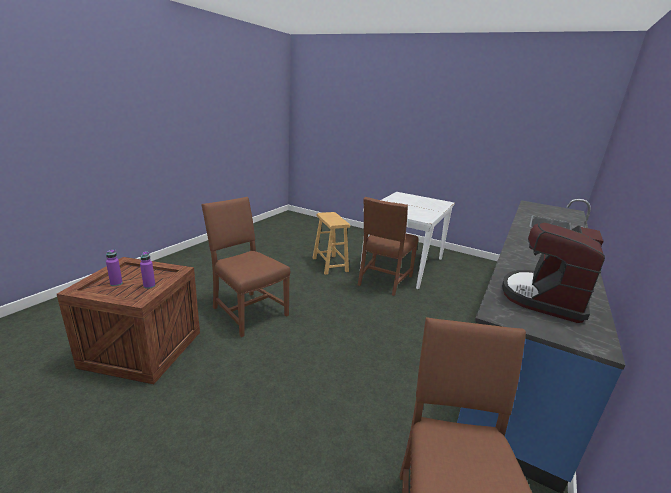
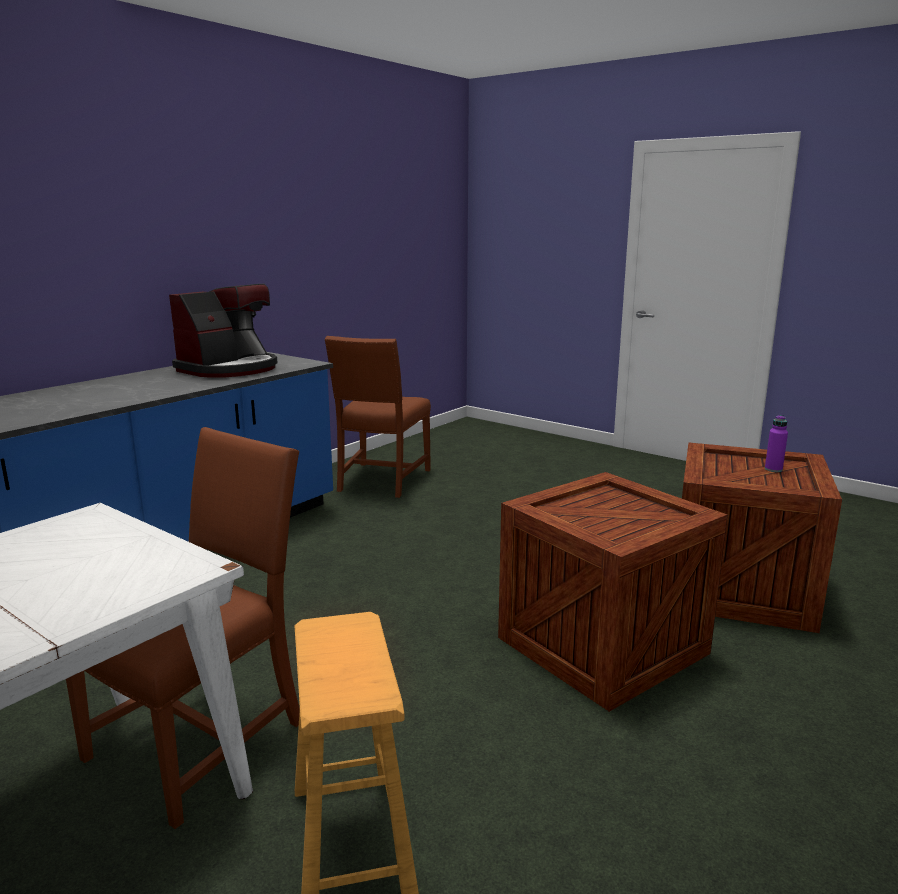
camera: 170 degrees left, 5 degrees down
purple bottle [140,251,155,289] -> none
brown chair [201,197,290,337] -> crate [498,472,727,712]

